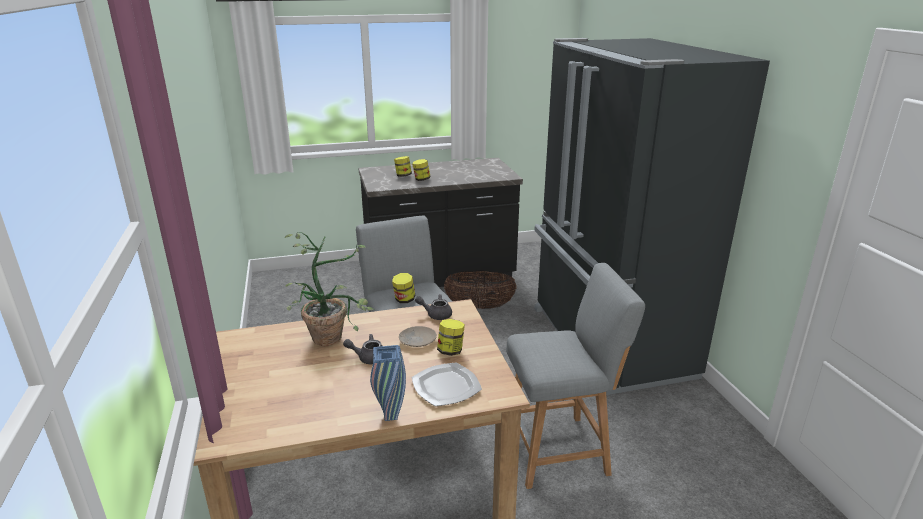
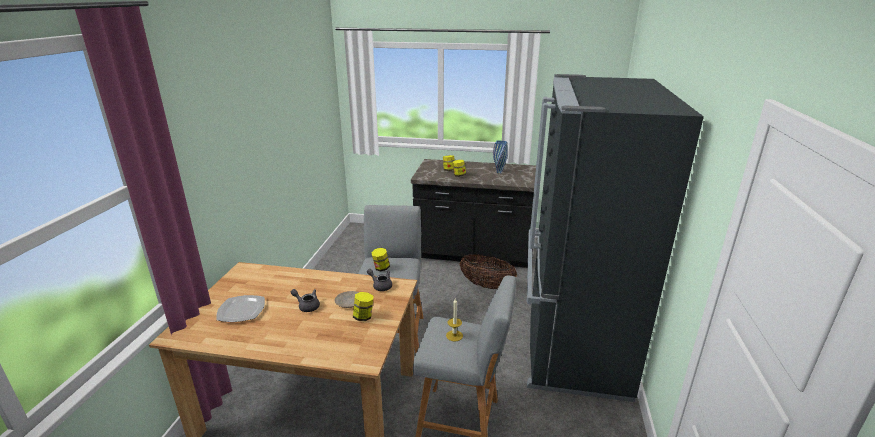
camera: 25 degrees right, 0 degrees up
potted plant [284,232,374,346] -> none
blue vase [370,345,406,421] -> blue vase moved to [493,140,508,173]
plate [412,363,482,406] -> plate moved to [216,295,265,322]
none -> candle [446,299,463,342]

